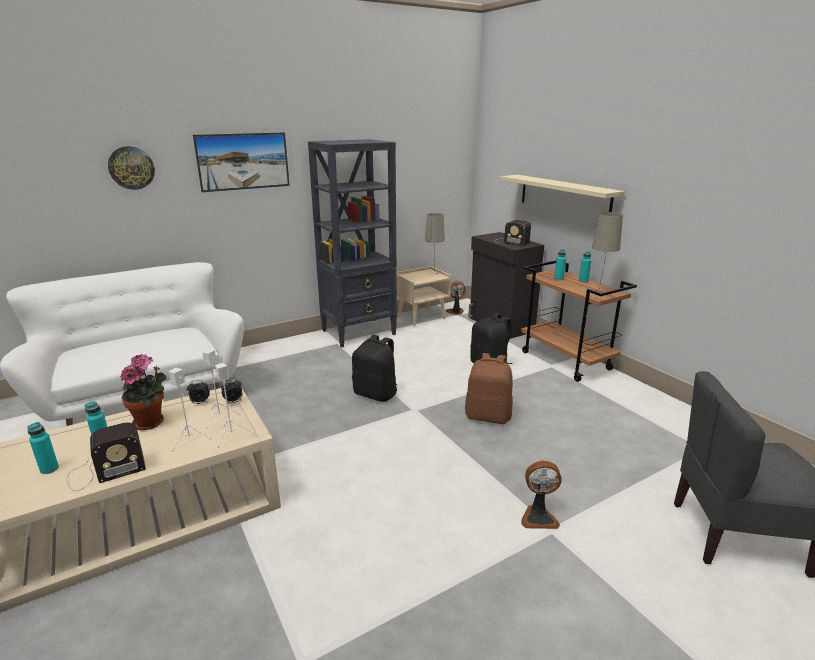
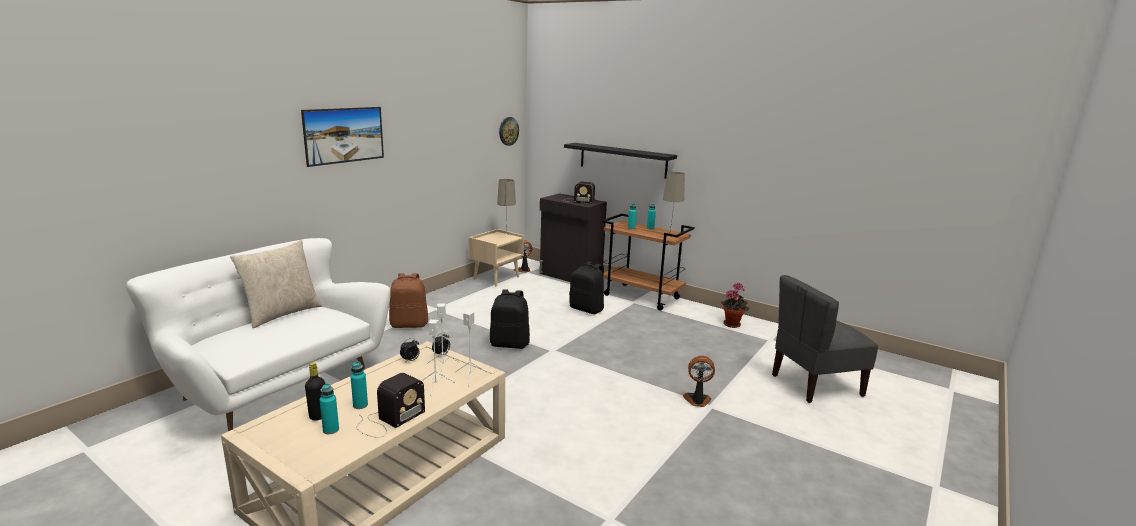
camera: 25 degrees left, 5 degrees down
wall clock [108,146,155,190] -> wall clock moved to [499,117,519,146]
potted plant [120,354,167,430] -> potted plant moved to [721,282,749,328]
black bookcase [308,139,397,348] -> none
brown backpack [465,353,513,424] -> brown backpack moved to [389,273,428,328]
beige shelf [500,175,625,212] -> black shelf [564,143,677,179]
fan [521,461,562,529] -> fan turned 150 degrees counterclockwise [683,356,715,407]
none -> beige pillow [230,240,322,328]
none -> black bottle [305,362,325,421]

